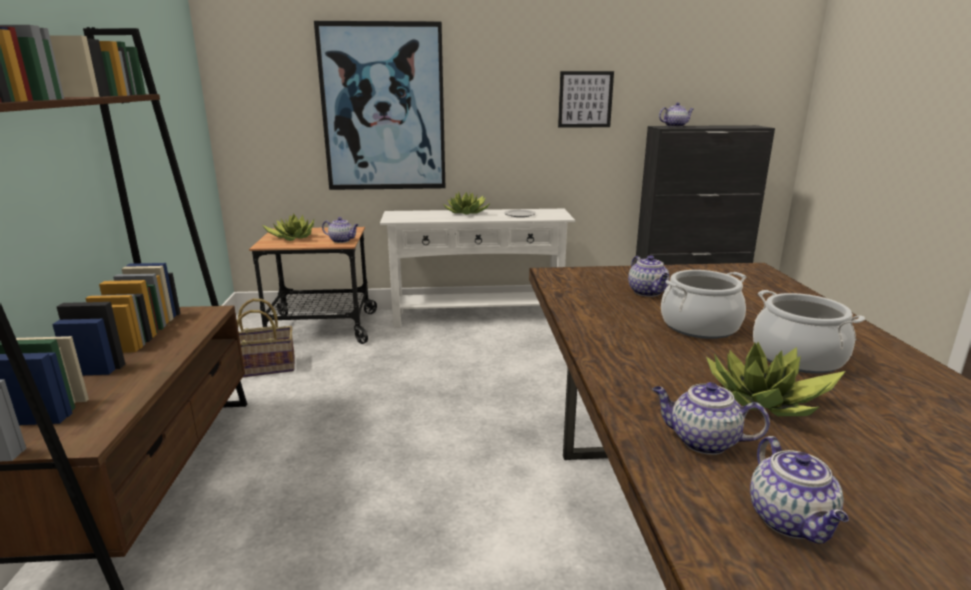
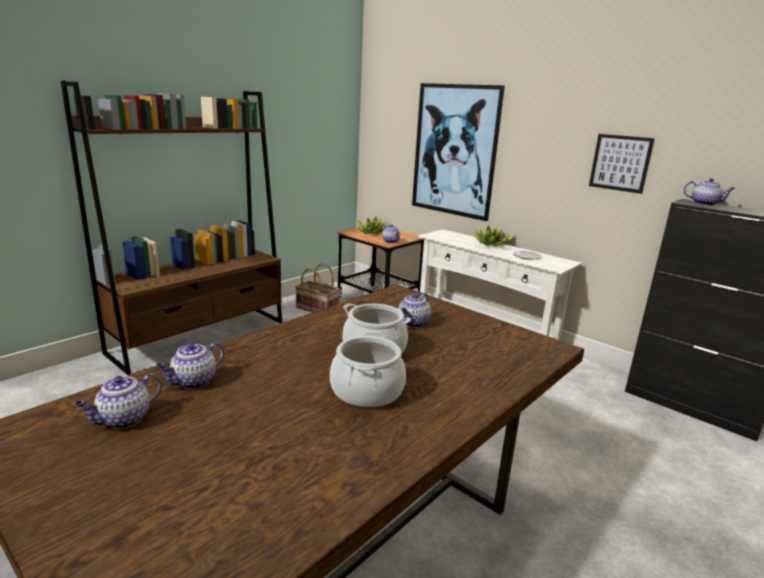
camera: 45 degrees right, 0 degrees up
teapot [653,382,770,455] -> teapot turned 120 degrees counterclockwise [157,342,225,389]
potted plant [706,342,846,416] -> none

